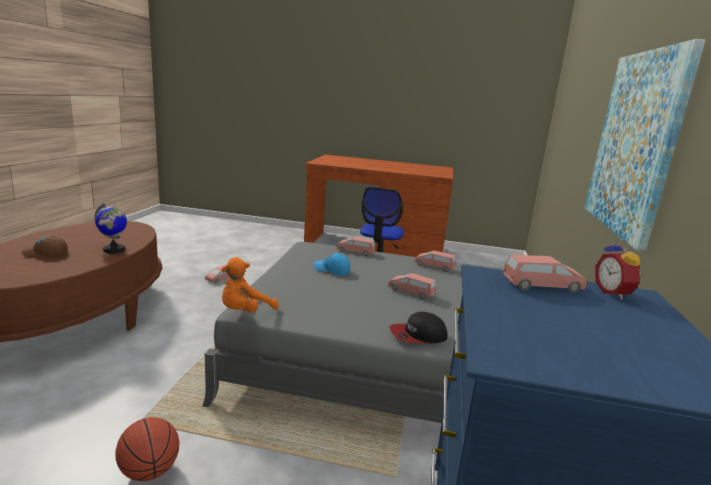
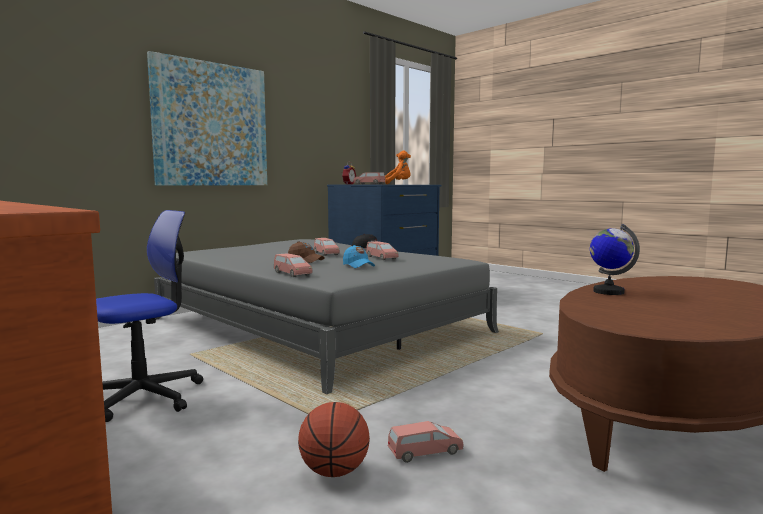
camera: 145 degrees left, 10 degrees down
brown cap [22,235,68,257] -> brown cap moved to [288,241,325,263]
basketball [116,417,179,481] -> basketball moved to [298,402,370,477]
orange plush toy [222,257,279,312] -> orange plush toy moved to [385,151,411,184]
pink toy car [414,250,456,272] -> pink toy car moved to [366,241,398,260]

